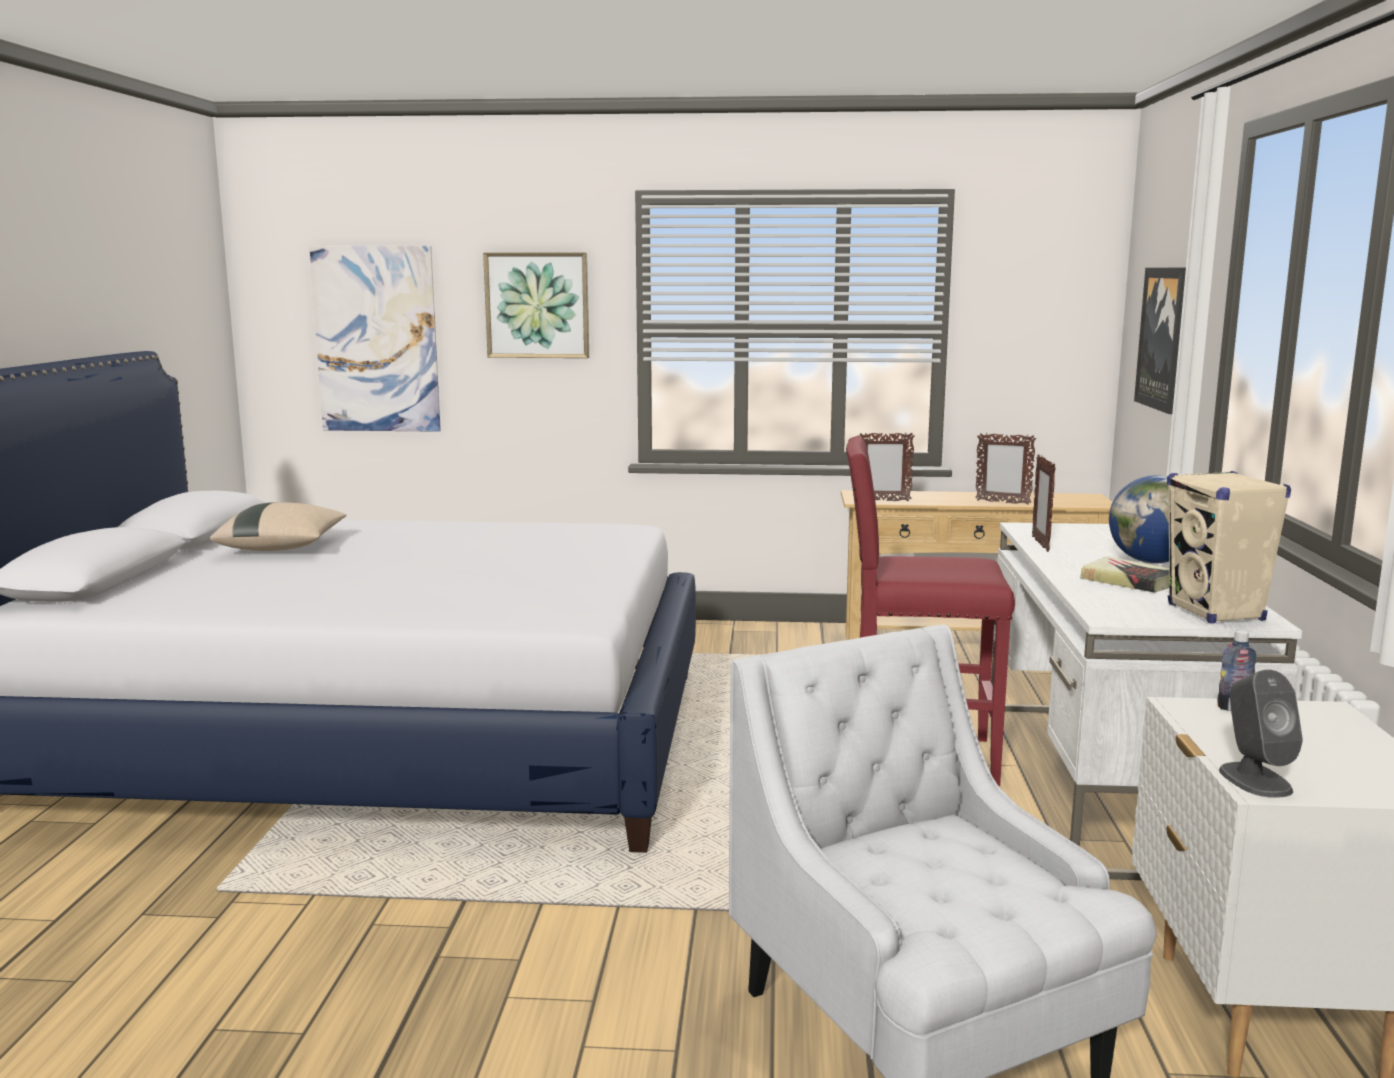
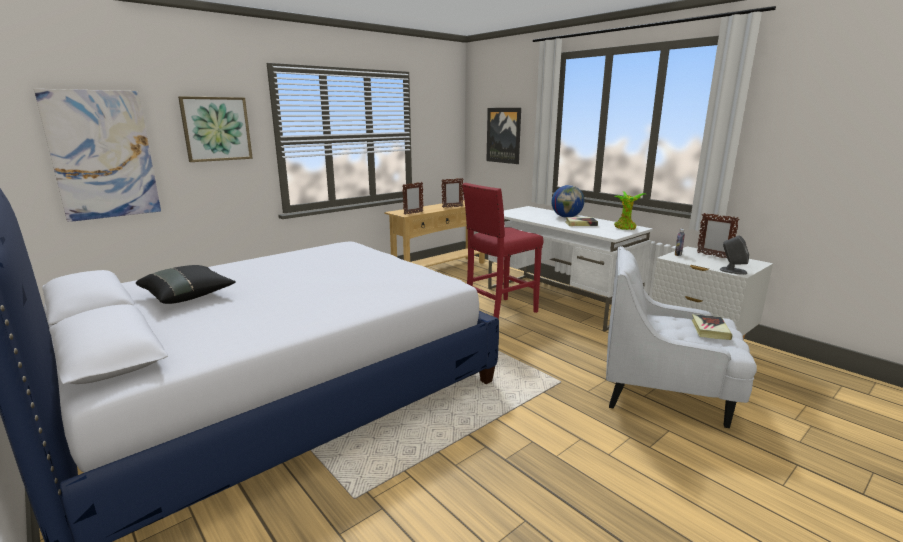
camera: 45 degrees left, 5 degrees up
beige pillow [210,502,347,551] -> black pillow [136,265,236,304]
picture frame [1032,454,1056,552] -> picture frame moved to [697,213,740,258]
beige speaker [1167,471,1291,623] -> potted plant [614,191,645,230]
none -> book [692,314,732,340]

